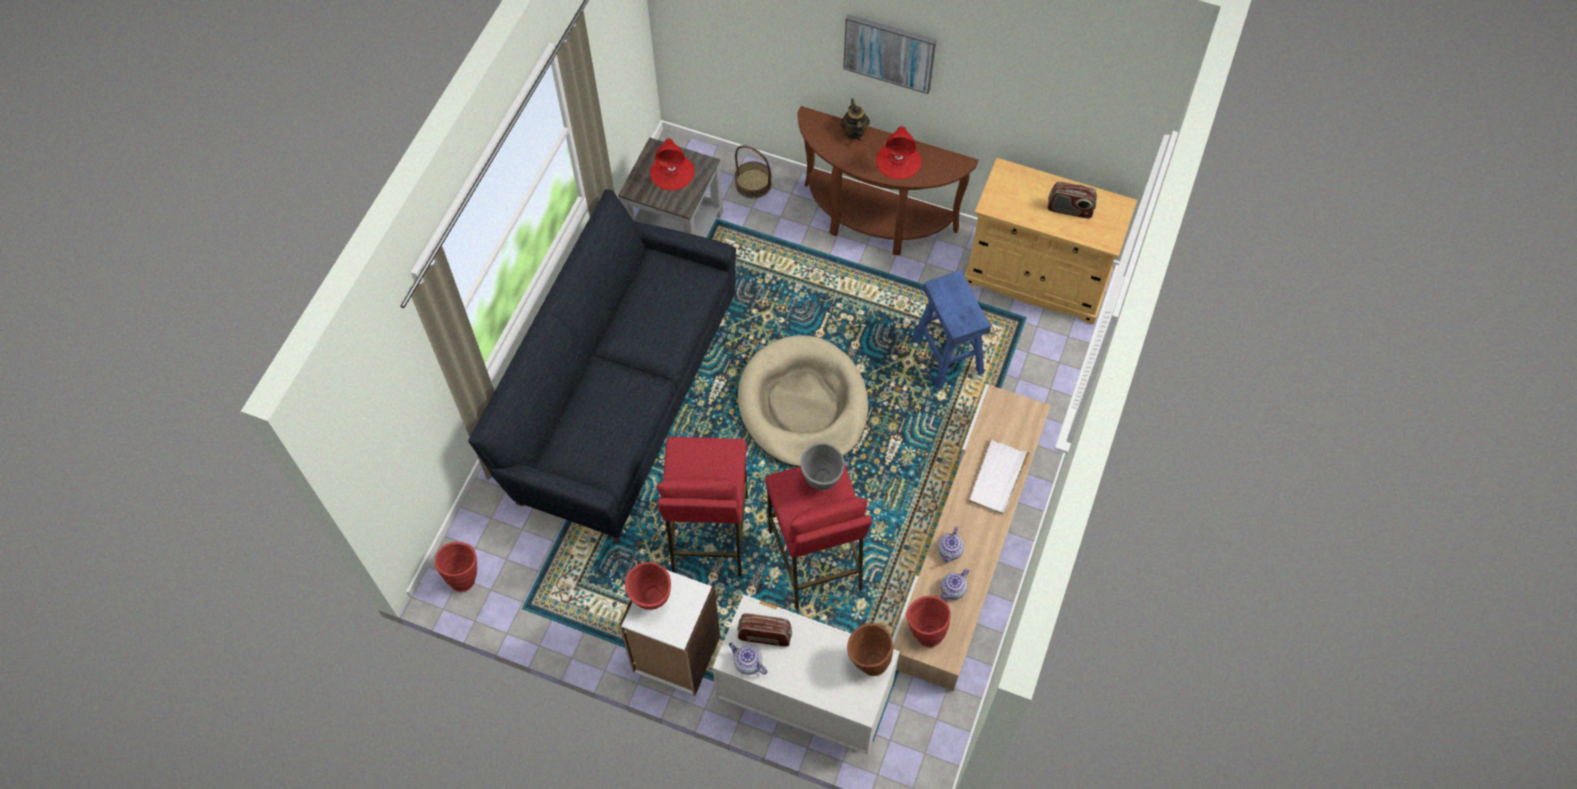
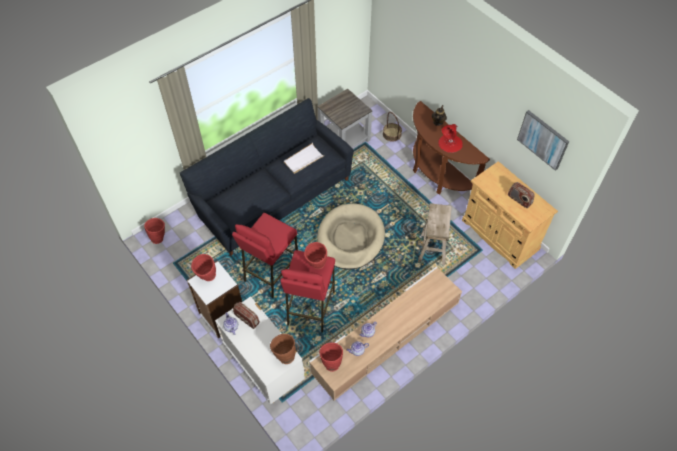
camera: 30 degrees right, 5 degrees down
red table lamp [650,138,695,190] -> none
grey vase [800,443,844,491] -> red vase [304,242,327,269]
picture [843,14,936,94] -> picture moved to [517,110,569,171]
blue stool [912,270,991,389] -> beige stool [418,203,452,265]
white tray [969,436,1031,514] -> white tray moved to [284,143,325,174]

